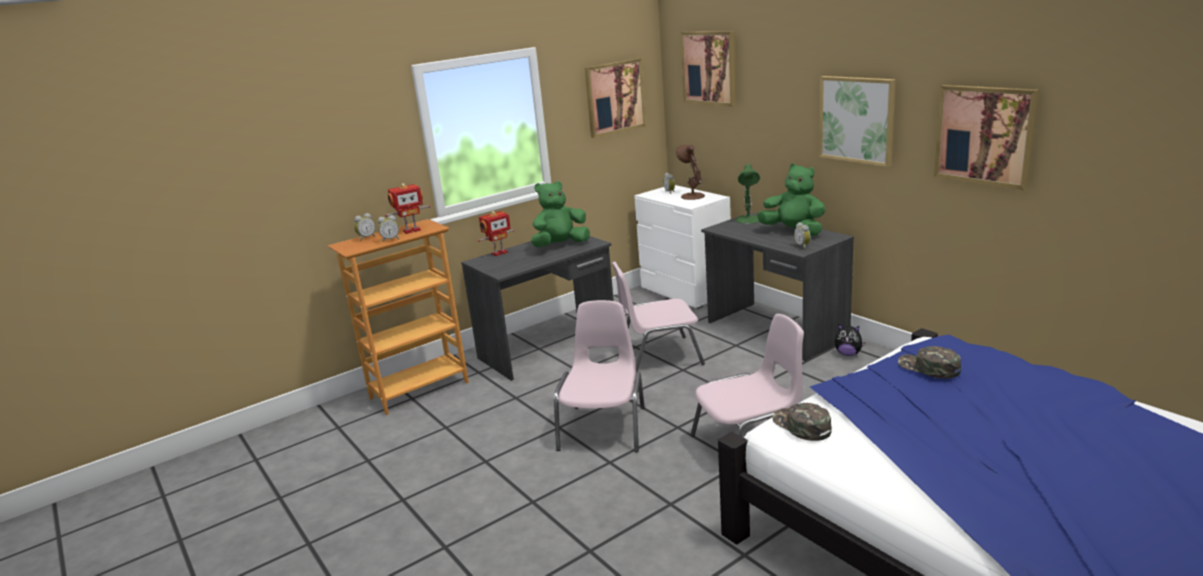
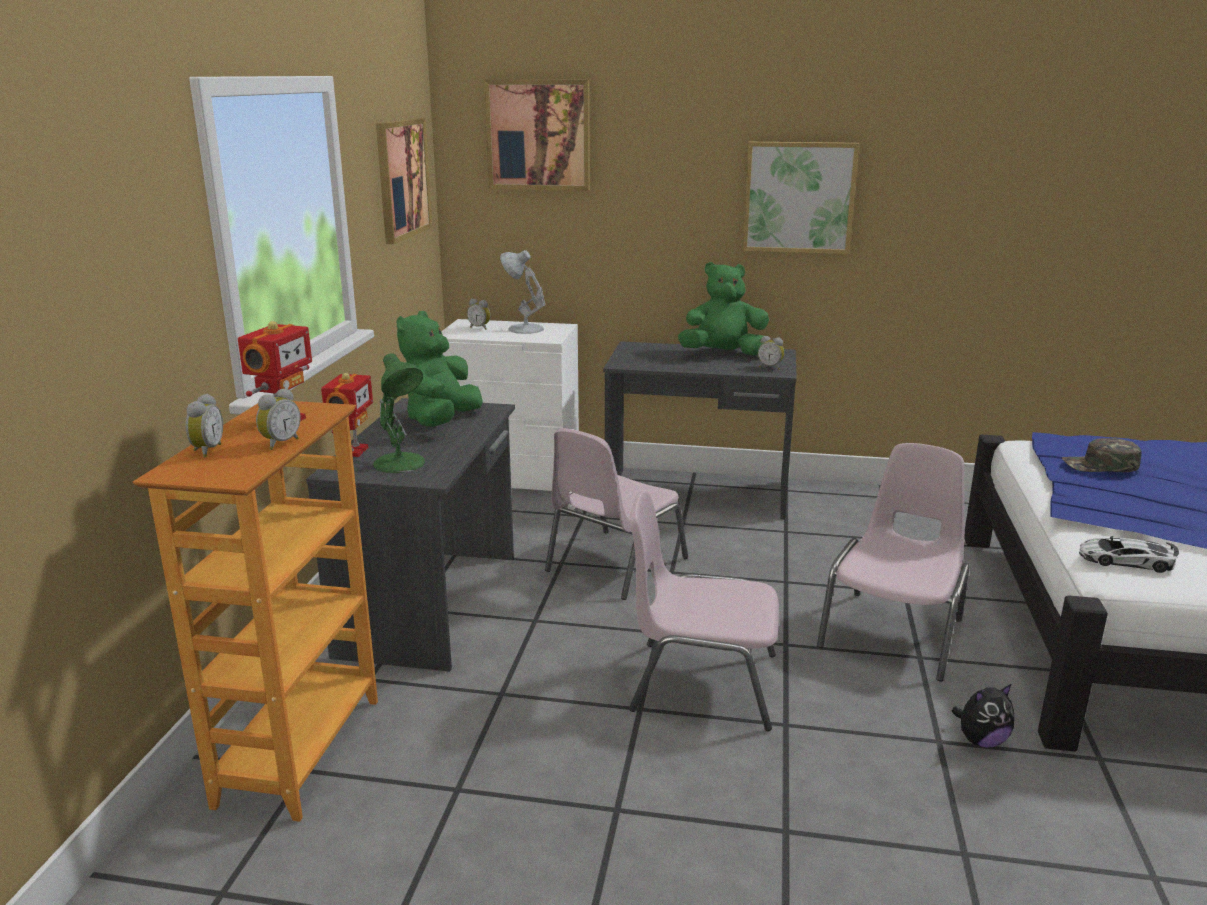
camera: 45 degrees left, 0 degrees up
pink chair [554,300,645,452] -> pink chair turned 45 degrees counterclockwise [629,489,779,731]
brown table lamp [676,145,705,200] -> white table lamp [500,250,545,334]
green table lamp [736,164,760,224] -> green table lamp moved to [373,353,425,473]
green cap [772,403,832,441] -> toy car [1079,536,1179,573]
plush toy [835,324,866,356] -> plush toy moved to [951,684,1014,747]
picture [934,85,1039,190] -> none

